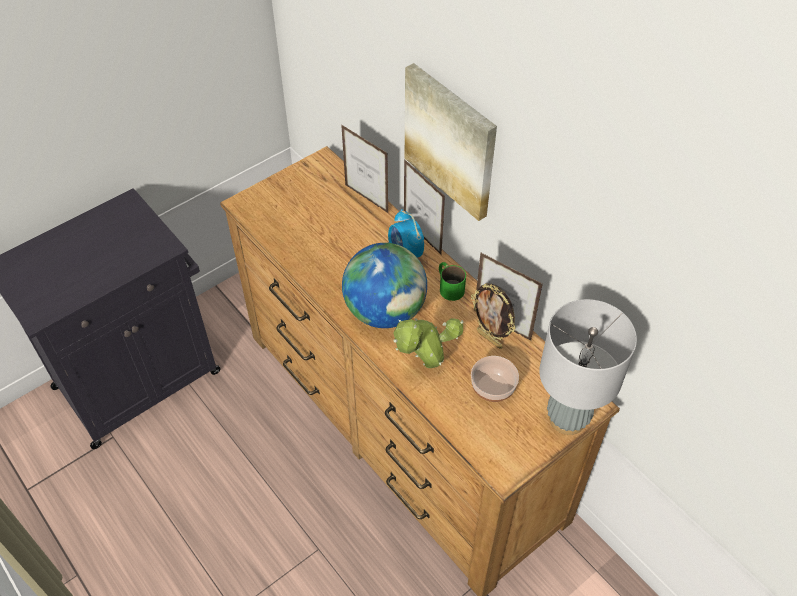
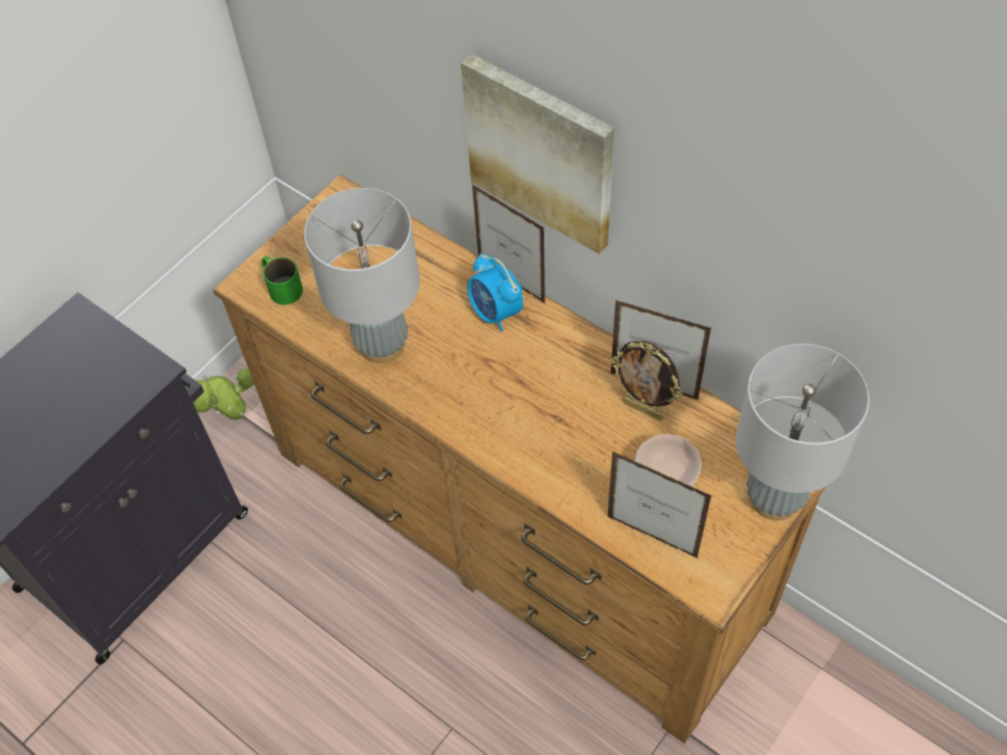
camera: 10 degrees left, 5 degrees up
picture frame [341,124,389,214] -> picture frame moved to [607,451,712,558]
globe [342,243,427,328] -> none
potted plant [393,318,463,368] -> potted plant moved to [186,369,254,420]
green mug [439,262,466,301] -> green mug moved to [262,256,303,305]
none -> grey table lamp [304,188,420,363]

